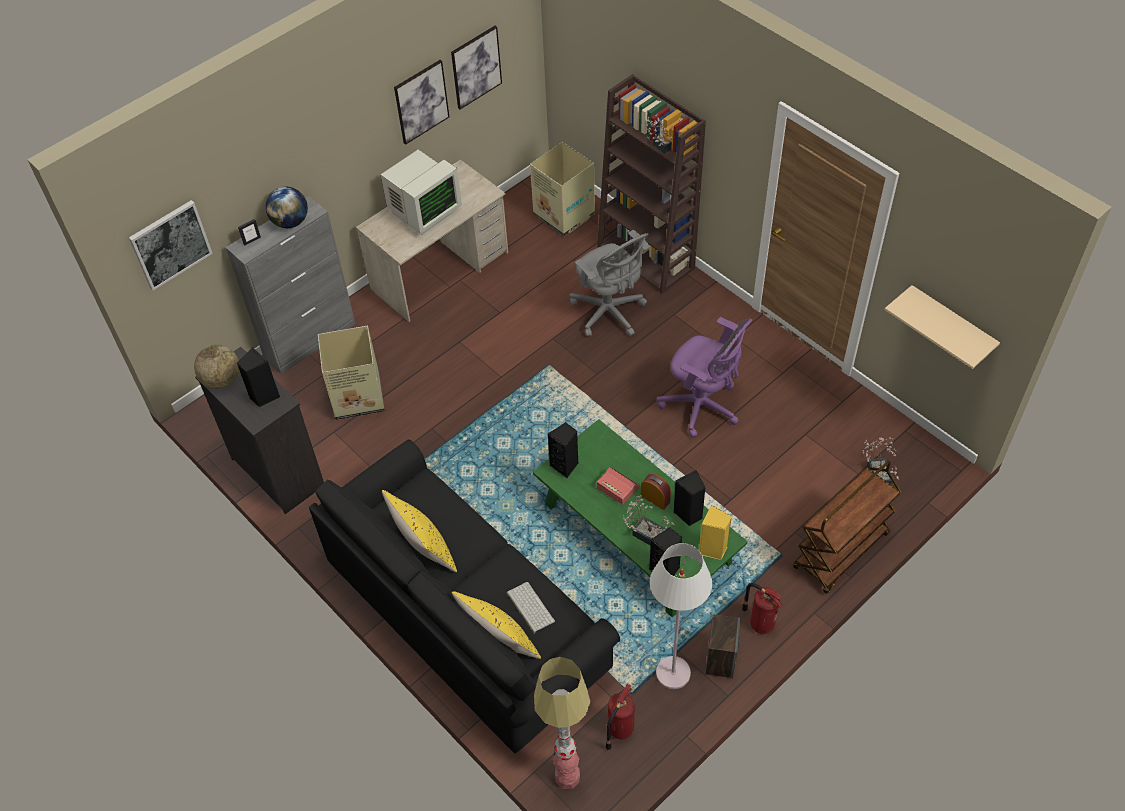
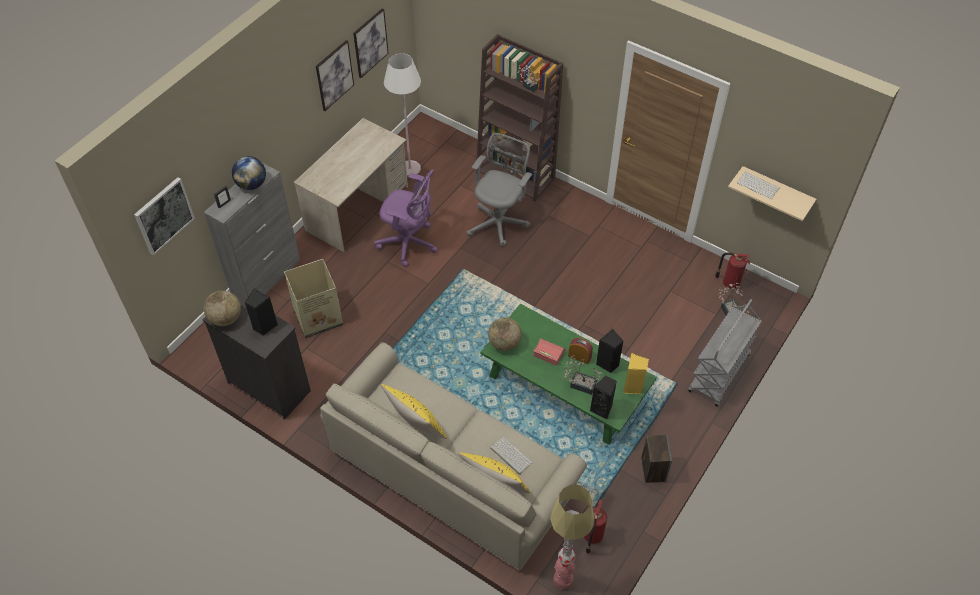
camera: 15 degrees left, 0 degrees up
black sofa [309,439,620,753] -> beige sofa [320,342,587,570]
monitor [381,150,462,235] -> none
cardboard box [530,142,595,236] -> none
black speaker [548,422,578,479] -> globe [488,317,522,351]
grey office chair [570,230,650,337] -> grey office chair turned 105 degrees counterclockwise [466,133,532,247]
white floor lamp [650,543,712,689] -> white floor lamp moved to [384,53,421,177]
purple office chair [657,317,752,438] -> purple office chair moved to [374,169,437,267]
fire extinguisher [742,583,783,634] -> fire extinguisher moved to [715,252,751,289]
brown cart [793,460,901,594] -> grey cart [688,299,762,407]
none -> keyboard [737,172,780,199]

